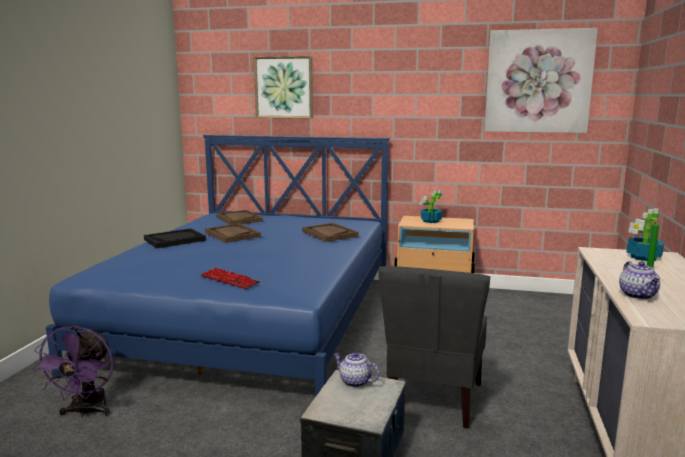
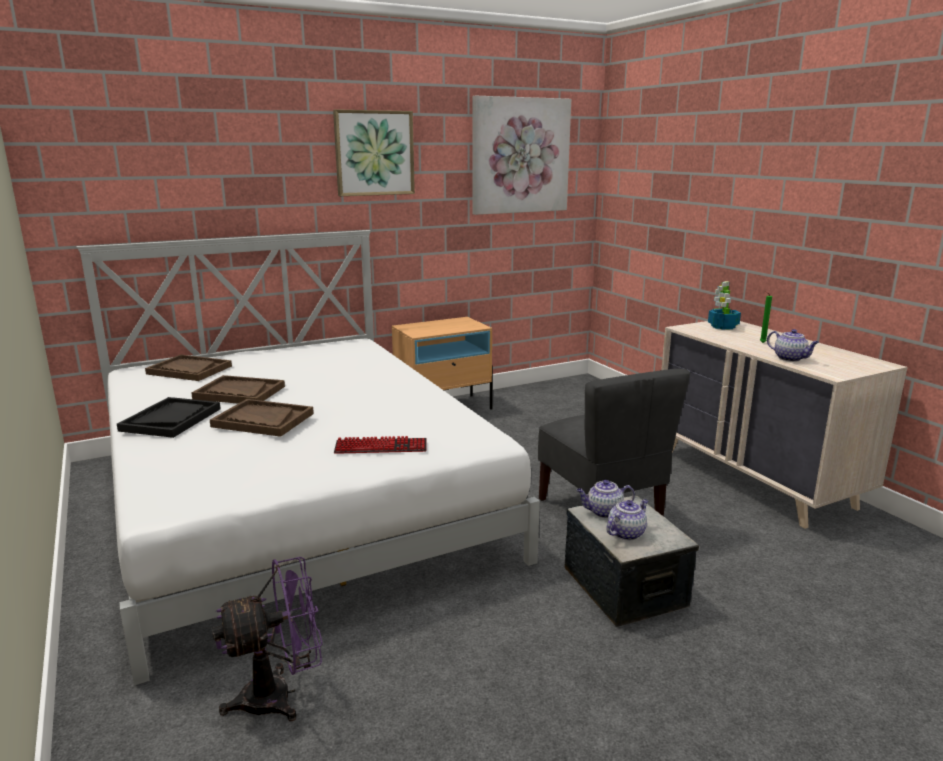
camera: 40 degrees left, 5 degrees up
purple fan [32,325,114,417] -> purple fan turned 75 degrees counterclockwise [212,557,323,721]
blue bed [46,135,390,397] -> white bed [77,230,540,685]
picture [254,56,313,119] -> picture moved to [333,109,415,196]
brown tray [302,223,359,242] -> brown tray moved to [210,399,314,437]
potted plant [420,190,443,223] -> none
none -> teapot [606,499,648,540]

